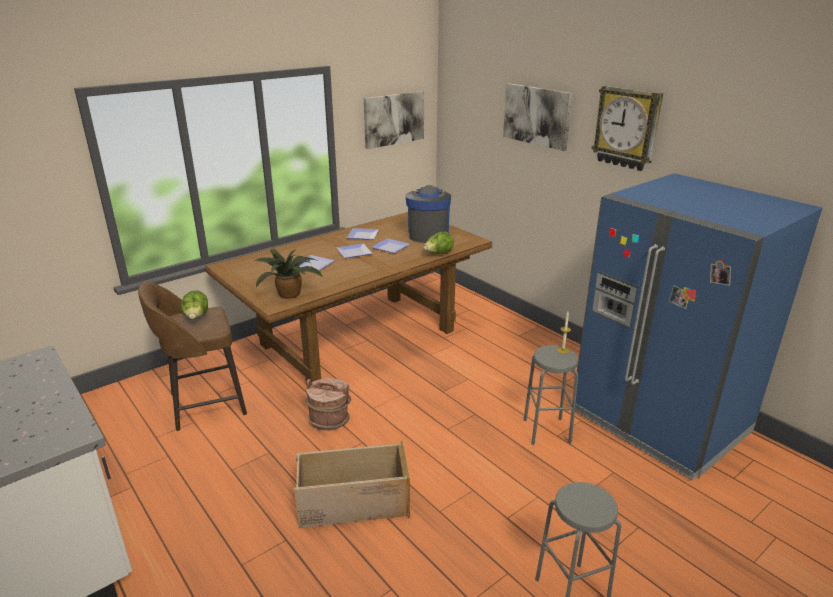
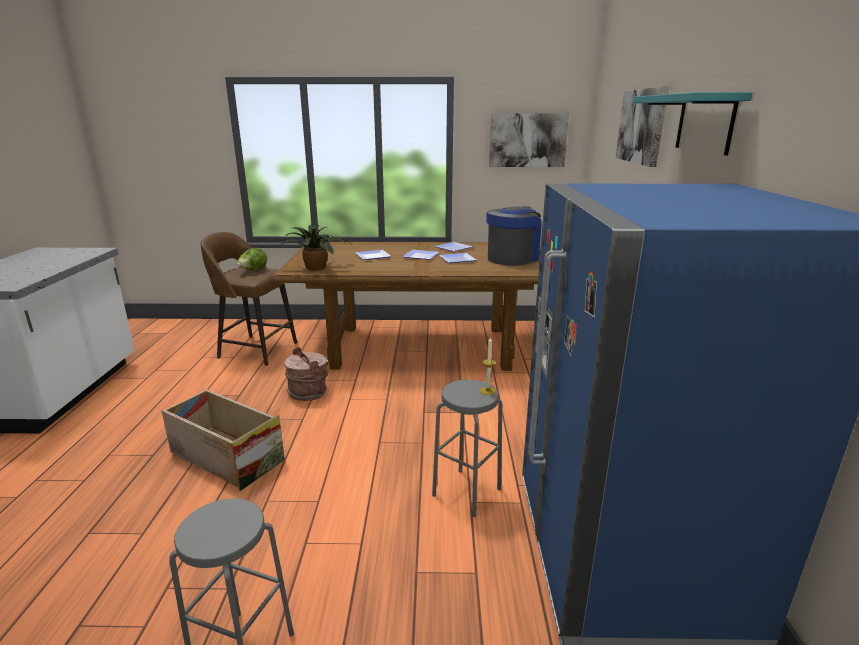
camera: 40 degrees right, 5 degrees down
lettuce [423,232,454,254] -> none
wall clock [592,86,663,171] -> turquoise shelf [633,92,753,155]

